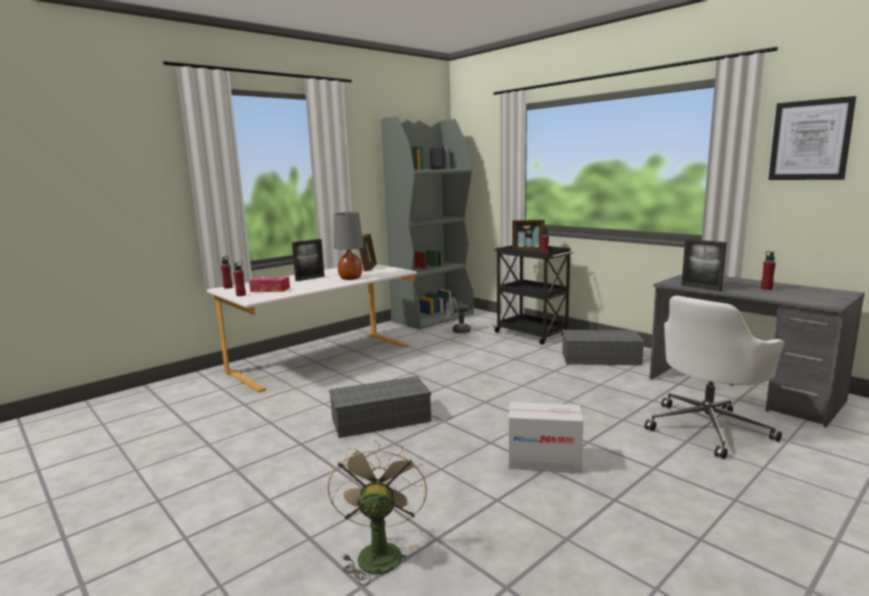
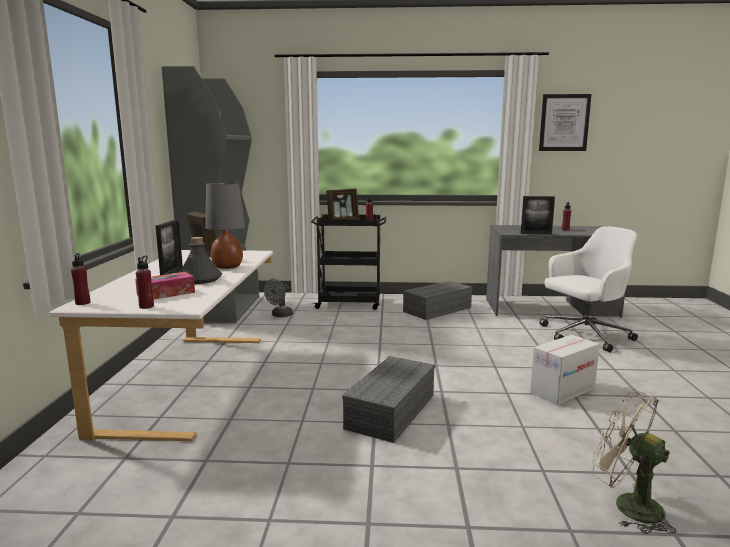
camera: 45 degrees left, 0 degrees up
white office chair [645,296,785,459] -> white office chair turned 120 degrees counterclockwise [540,226,638,352]
none -> grey bottle [180,237,222,284]

